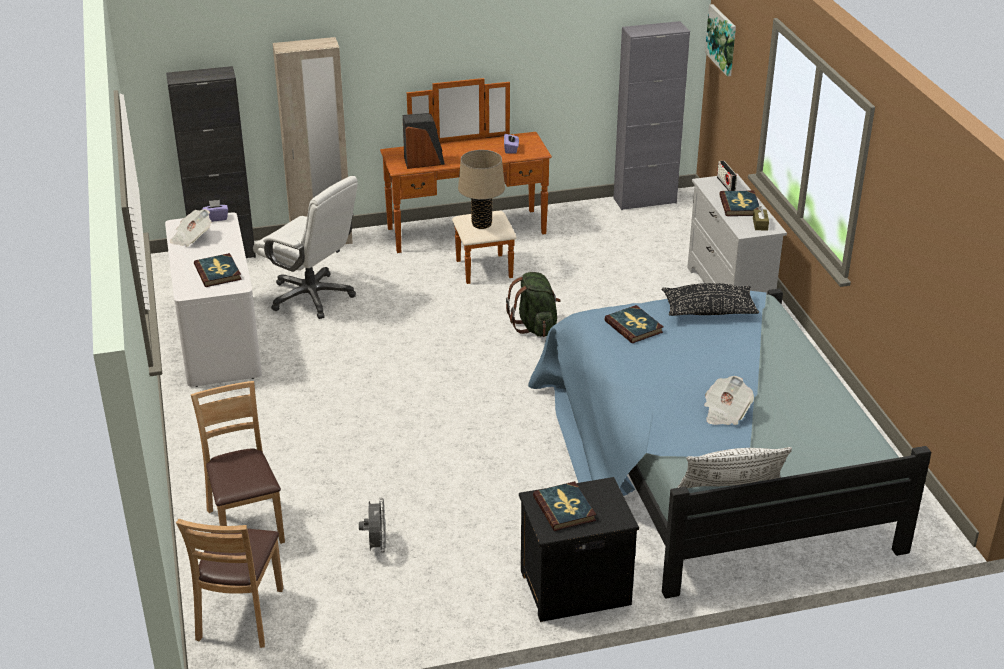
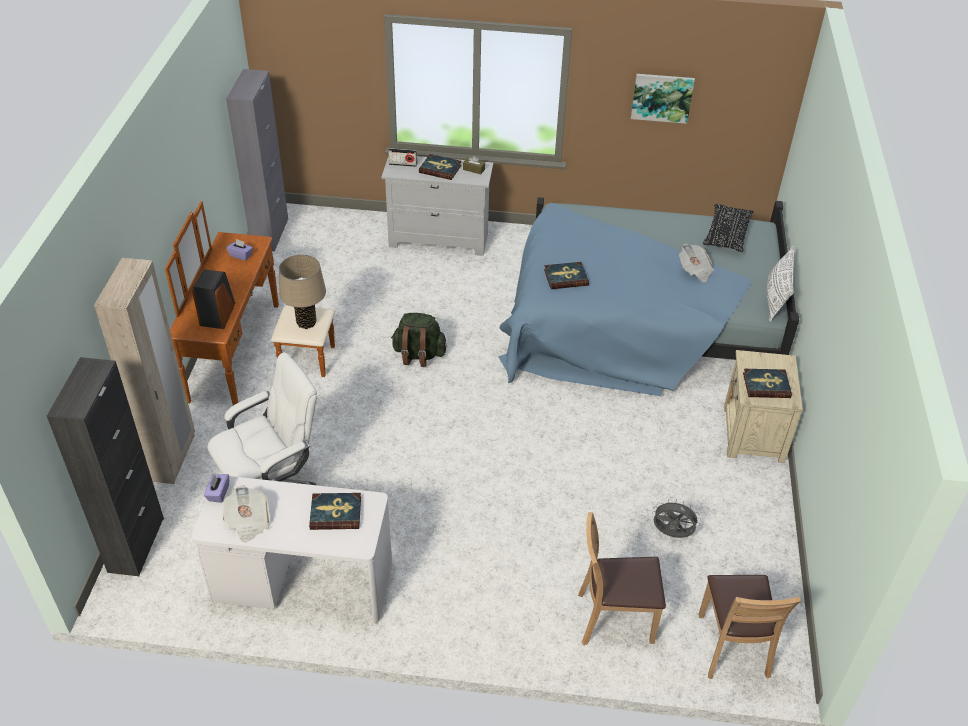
camera: 70 degrees left, 10 degrees up
brown chair [176,519,283,648] -> brown chair turned 60 degrees clockwise [698,575,801,679]
black nightstand [519,477,639,622] -> beige nightstand [724,350,803,463]
black pillow [662,283,759,316] -> black pillow moved to [703,203,754,252]
picture [705,4,736,76] -> picture moved to [631,74,695,124]

